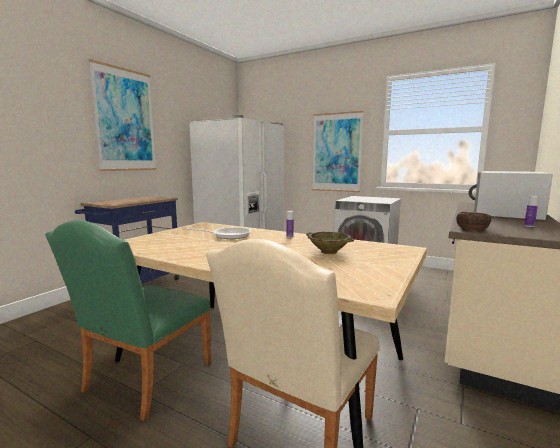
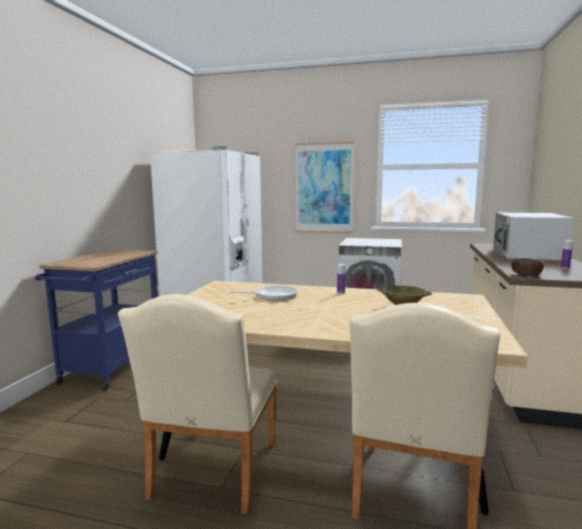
camera: 15 degrees left, 0 degrees up
green chair [45,220,211,421] -> beige chair [118,294,277,514]
picture [89,59,157,171] -> none

